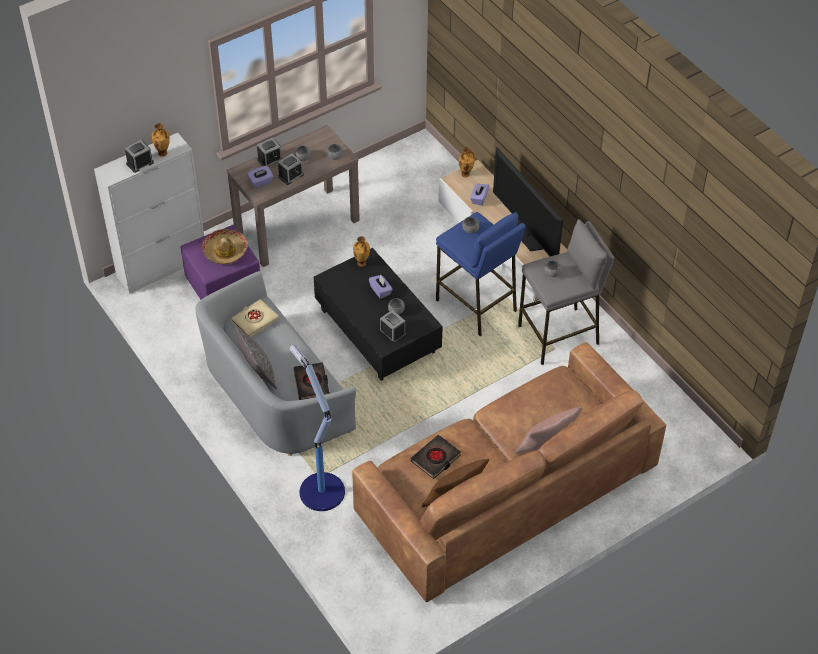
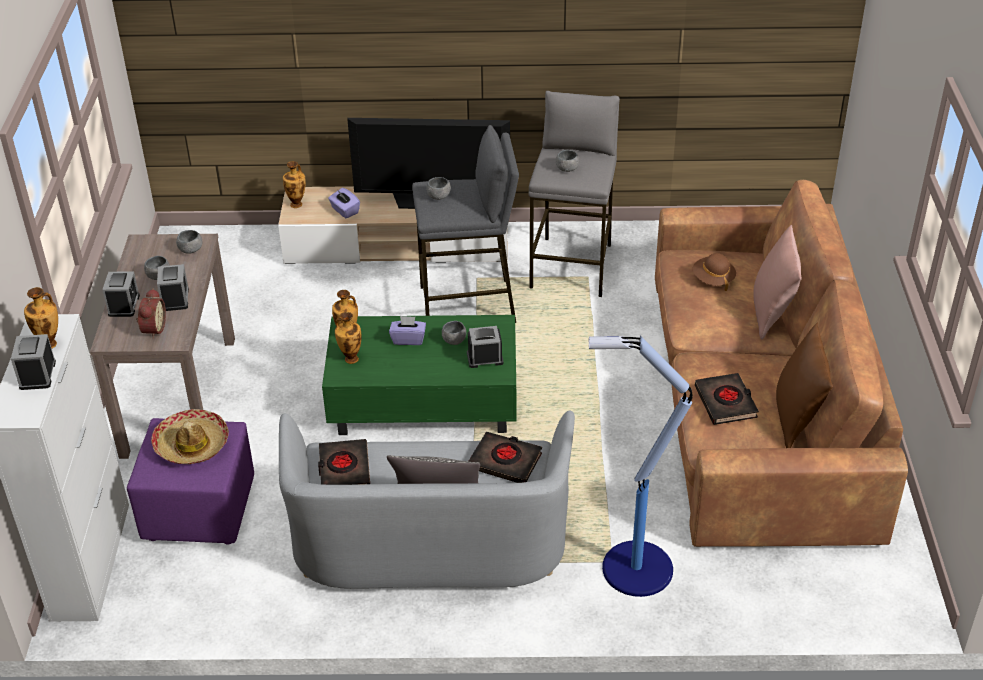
camera: 55 degrees left, 10 degrees down
beige book [231,299,279,337] -> black book [318,439,370,485]
purple tissue box [247,166,273,188] -> alarm clock [136,288,166,339]
black coffee table [314,248,443,381] -> green coffee table [322,315,516,435]
blue stool [436,212,526,336] -> grey stool [412,125,519,323]
none -> vase [335,312,362,364]
none -> brown hat [693,253,736,291]

